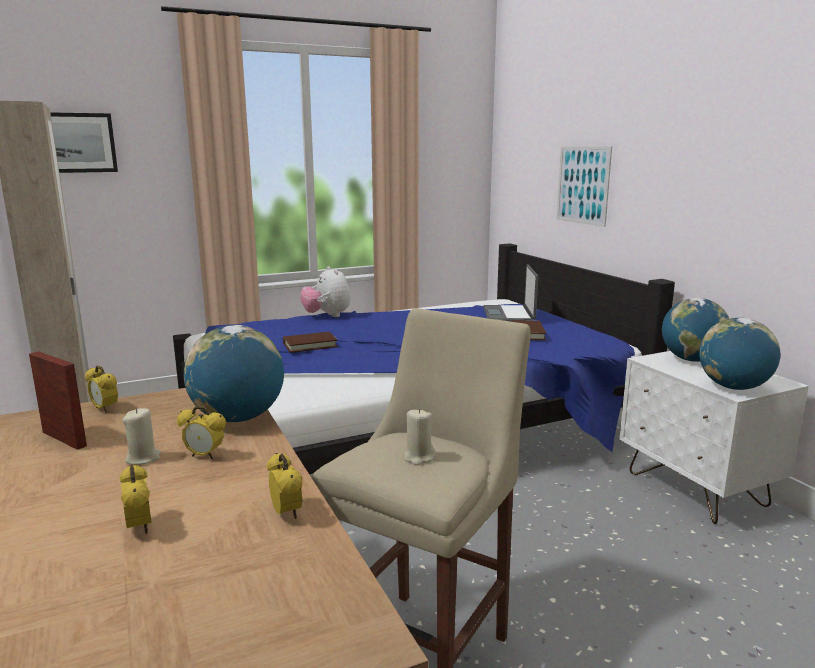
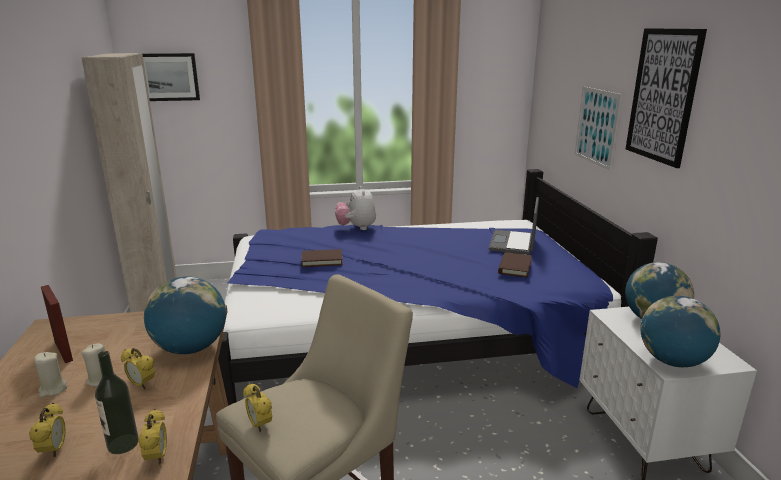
camera: 15 degrees right, 5 degrees up
alarm clock [85,366,118,413] -> alarm clock moved to [243,383,272,432]
beige candle [404,409,436,465] -> beige candle moved to [34,352,67,397]
none -> bottle [95,351,139,454]
none -> picture [626,28,707,168]

